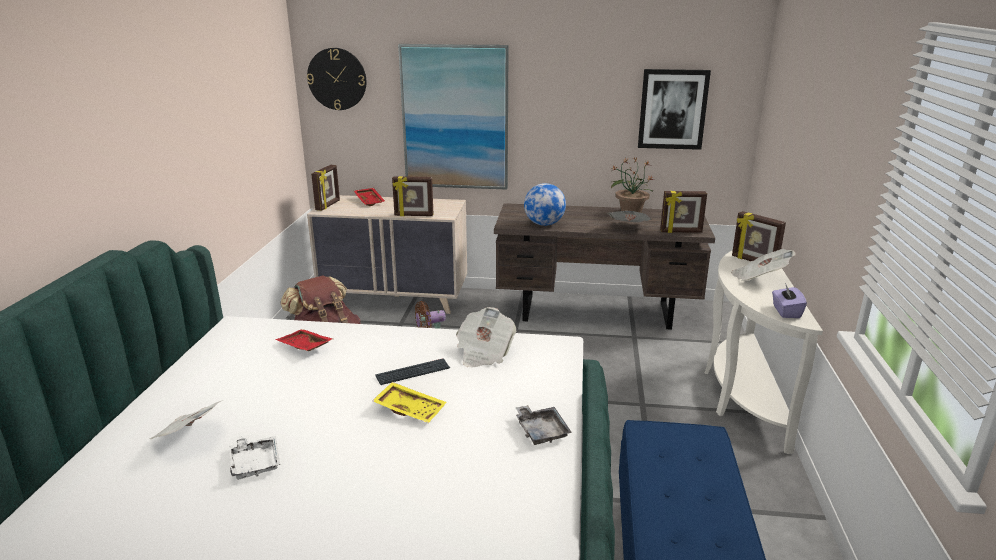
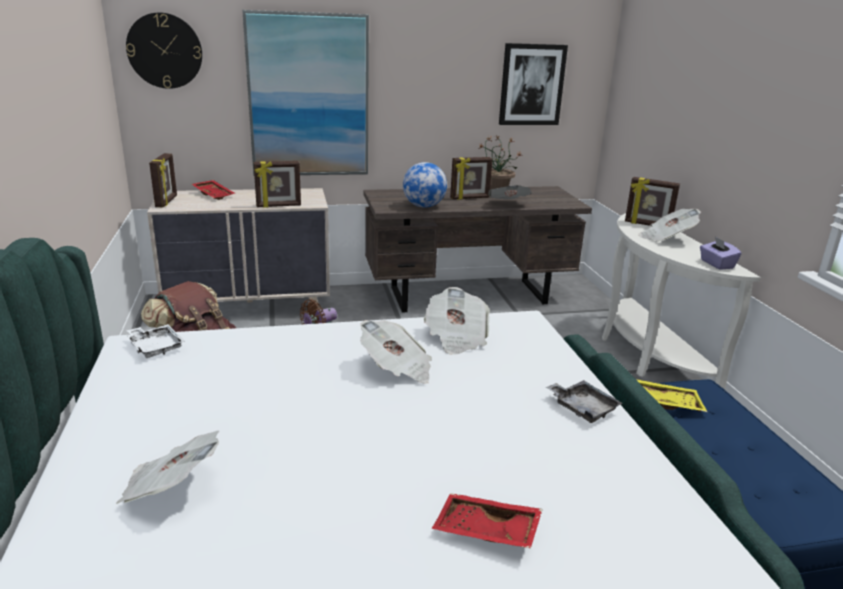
camera: 20 degrees left, 0 degrees up
white tray [229,435,280,480] -> white tray moved to [126,324,185,358]
red tray [275,329,332,351] -> red tray moved to [432,493,543,549]
yellow tray [372,382,446,423] -> yellow tray moved to [636,379,707,412]
keyboard [375,358,450,385] -> newspaper [360,320,432,384]
picture frame [660,191,707,233] -> picture frame moved to [450,157,493,200]

